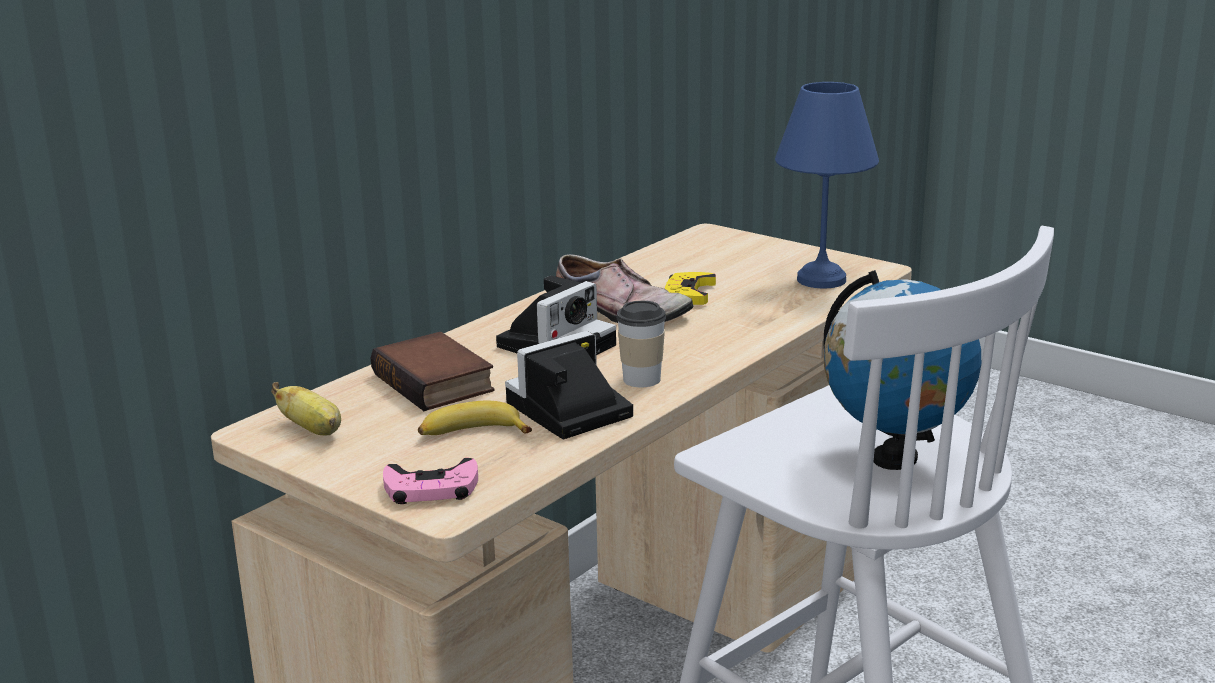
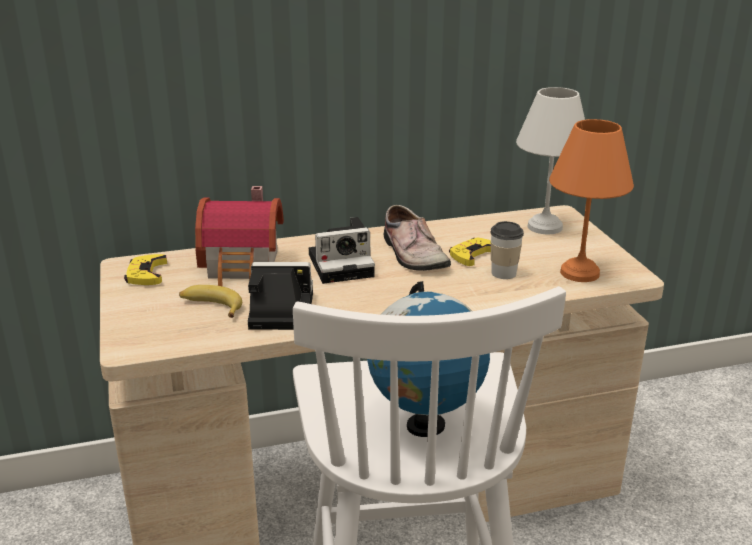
camera: 35 degrees right, 5 degrees up
banana [271,382,341,436] -> yellow game controller [124,254,167,285]
book [371,332,494,411] -> toy house [195,186,284,286]
pink game controller [383,458,478,504] -> none
cup [617,301,666,387] -> cup moved to [490,221,524,279]
blue table lamp [775,82,879,289] -> orange table lamp [549,119,634,282]
none -> white table lamp [516,87,585,235]

